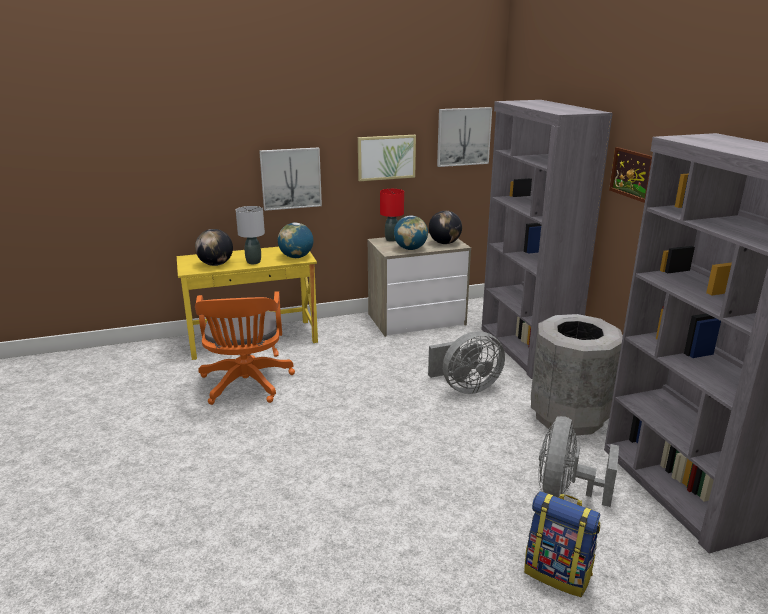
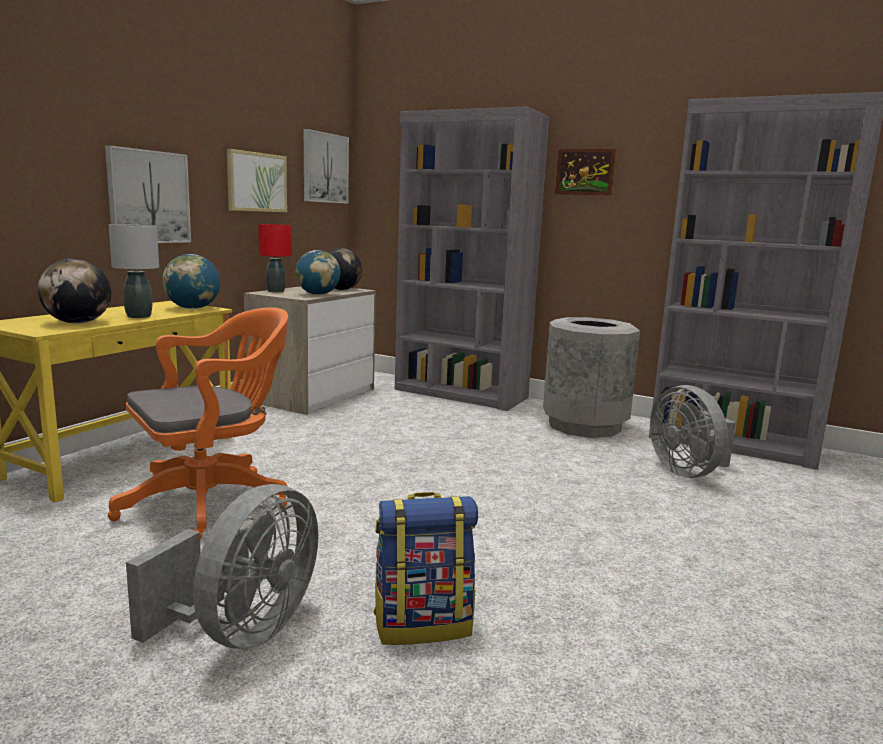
camera: 45 degrees left, 10 degrees down
orange office chair [195,291,295,405] -> orange office chair turned 75 degrees counterclockwise [108,307,288,539]
grey fan [428,331,505,394] -> grey fan moved to [126,484,318,649]
backpack [524,491,600,597] -> backpack moved to [373,492,478,645]

